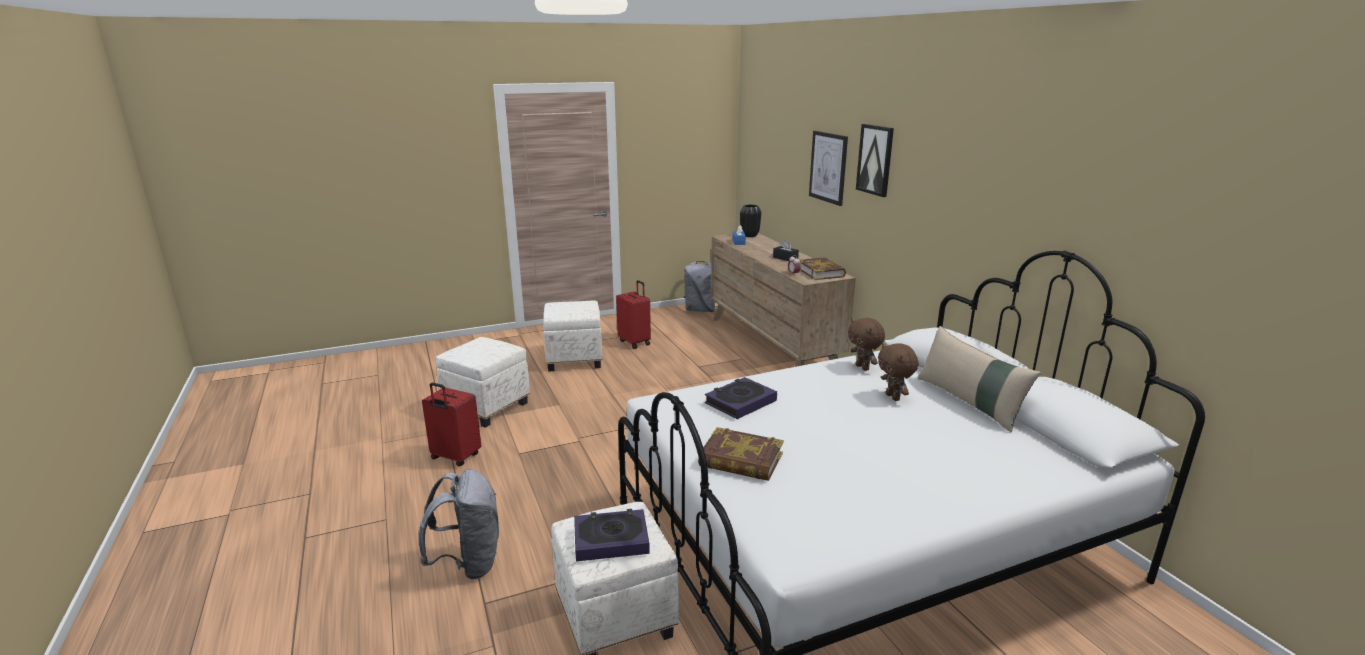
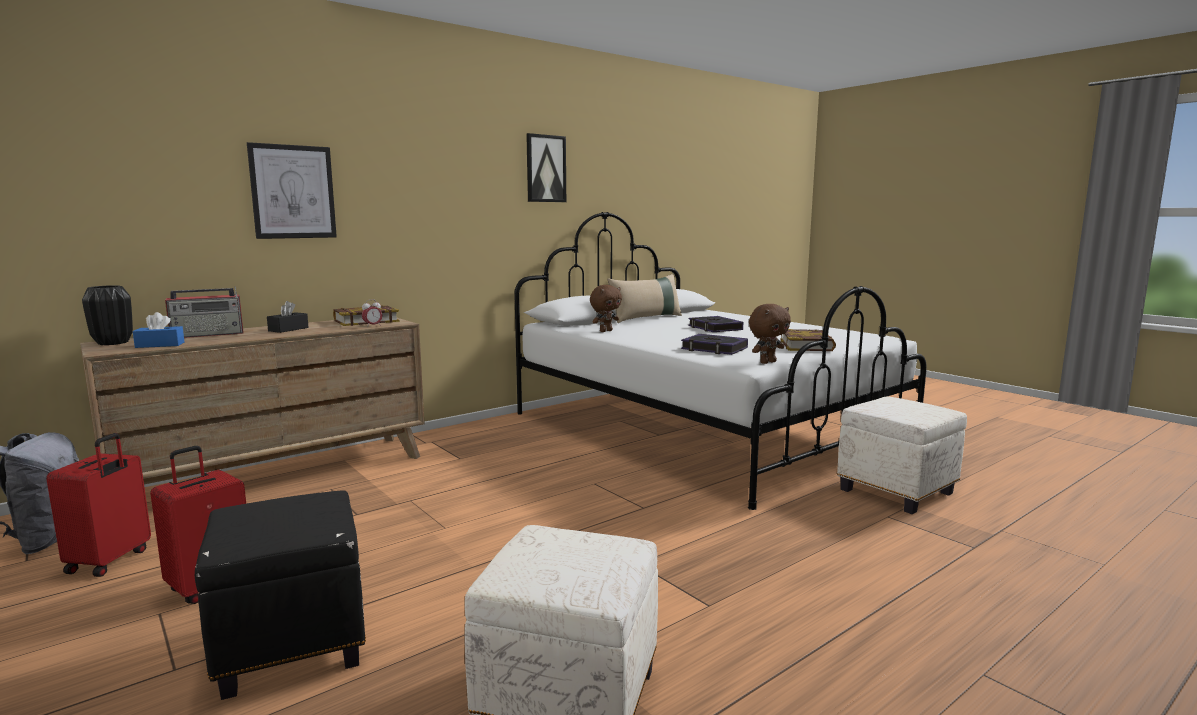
camera: 105 degrees left, 10 degrees down
grey backpack [419,469,499,580] -> none
red suitcase [422,382,481,466] -> red suitcase moved to [46,433,151,577]
white ottoman [543,301,603,372] -> black ottoman [195,490,366,700]
book [574,509,650,562] -> book moved to [688,316,743,332]
picture [856,124,894,197] -> picture moved to [526,133,566,202]
brown plush toy [878,343,918,401] -> brown plush toy moved to [749,304,791,364]
none -> radio [165,286,244,338]

